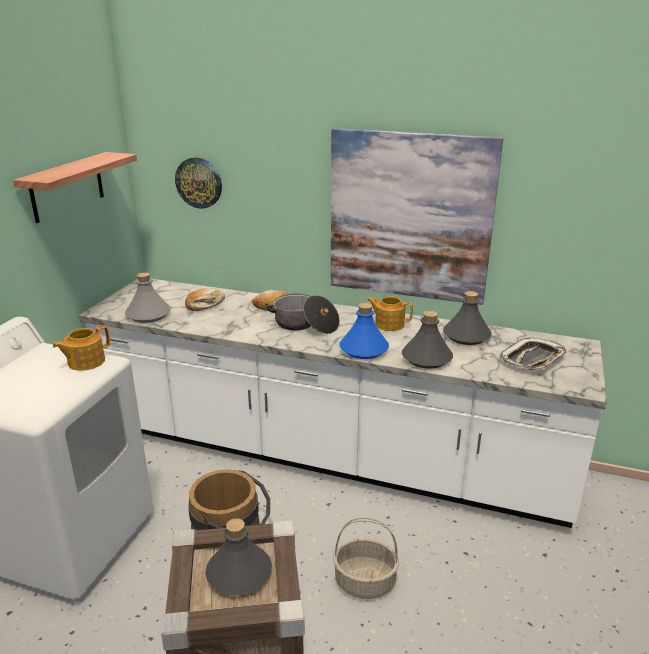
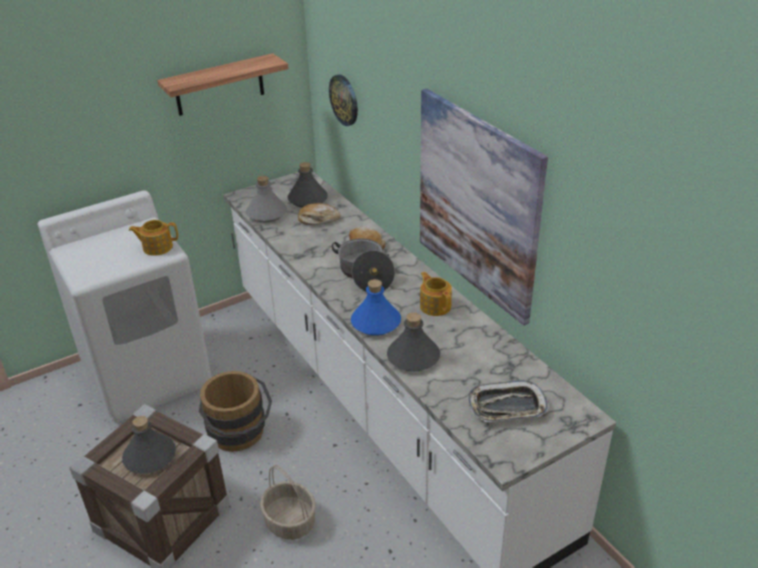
camera: 40 degrees right, 10 degrees up
grey bottle [443,291,492,345] -> grey bottle moved to [287,162,328,208]

